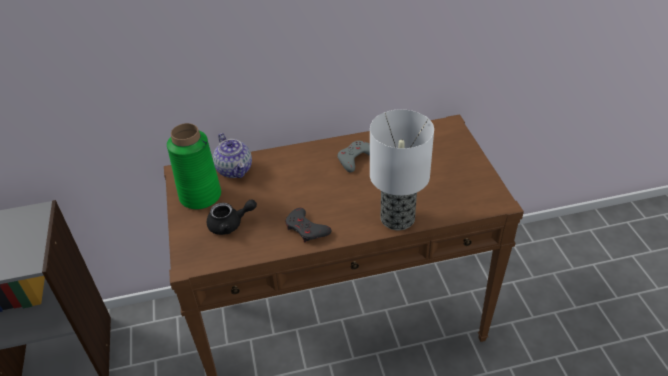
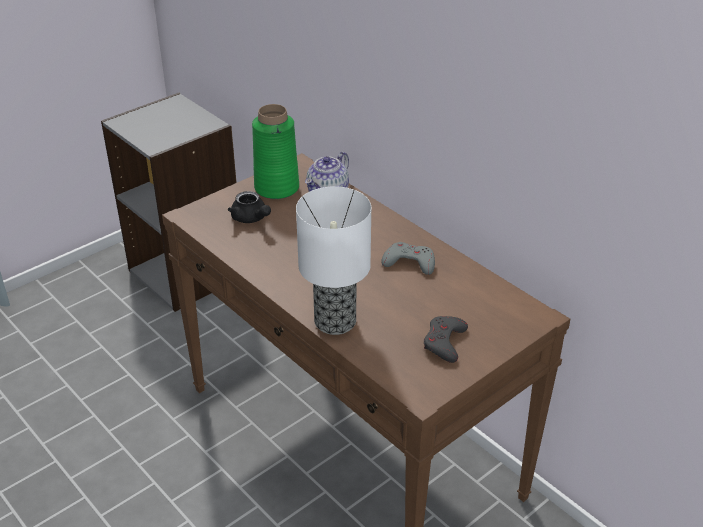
camera: 60 degrees right, 5 degrees down
grey game controller [285,208,332,243] -> grey game controller moved to [424,316,468,363]

